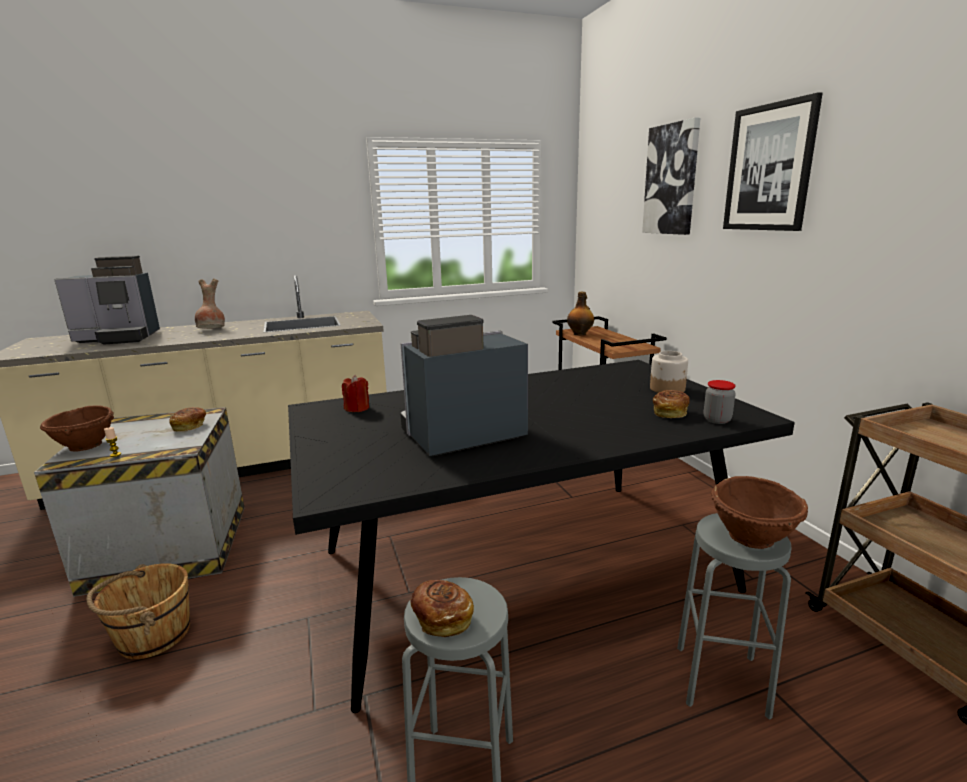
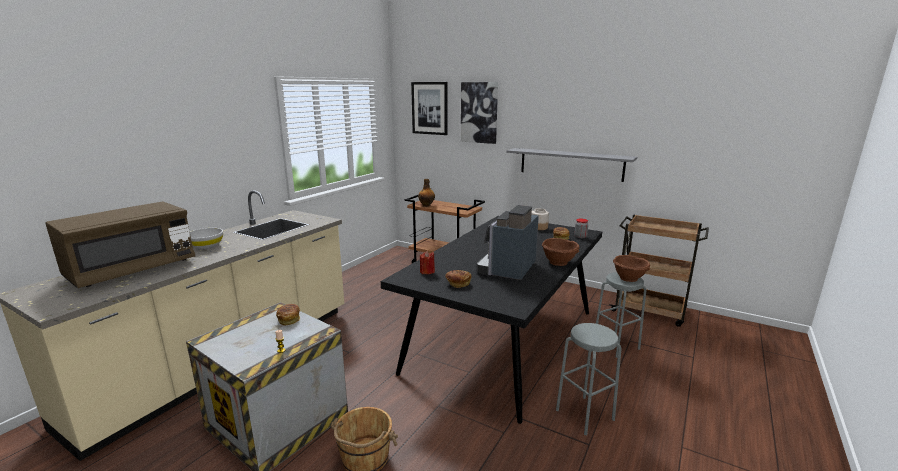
camera: 40 degrees left, 0 degrees up
brown bowl [40,405,114,452] -> brown bowl moved to [542,238,580,266]
coffee machine [54,255,160,345] -> brown microwave [45,201,195,288]
brown vase [195,278,225,329] -> white bowl [190,228,223,249]
bread [410,580,474,637] -> bread moved to [445,270,471,288]
picture [723,92,823,231] -> picture moved to [411,82,448,135]
none -> grey shelf [506,148,637,182]

